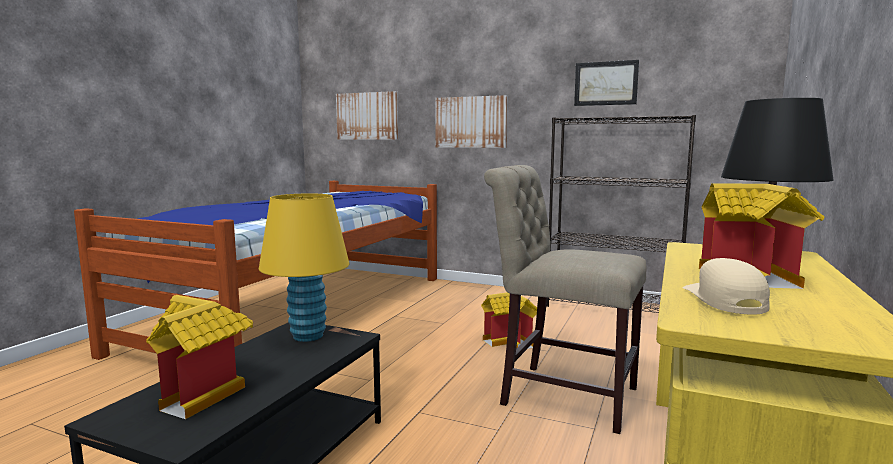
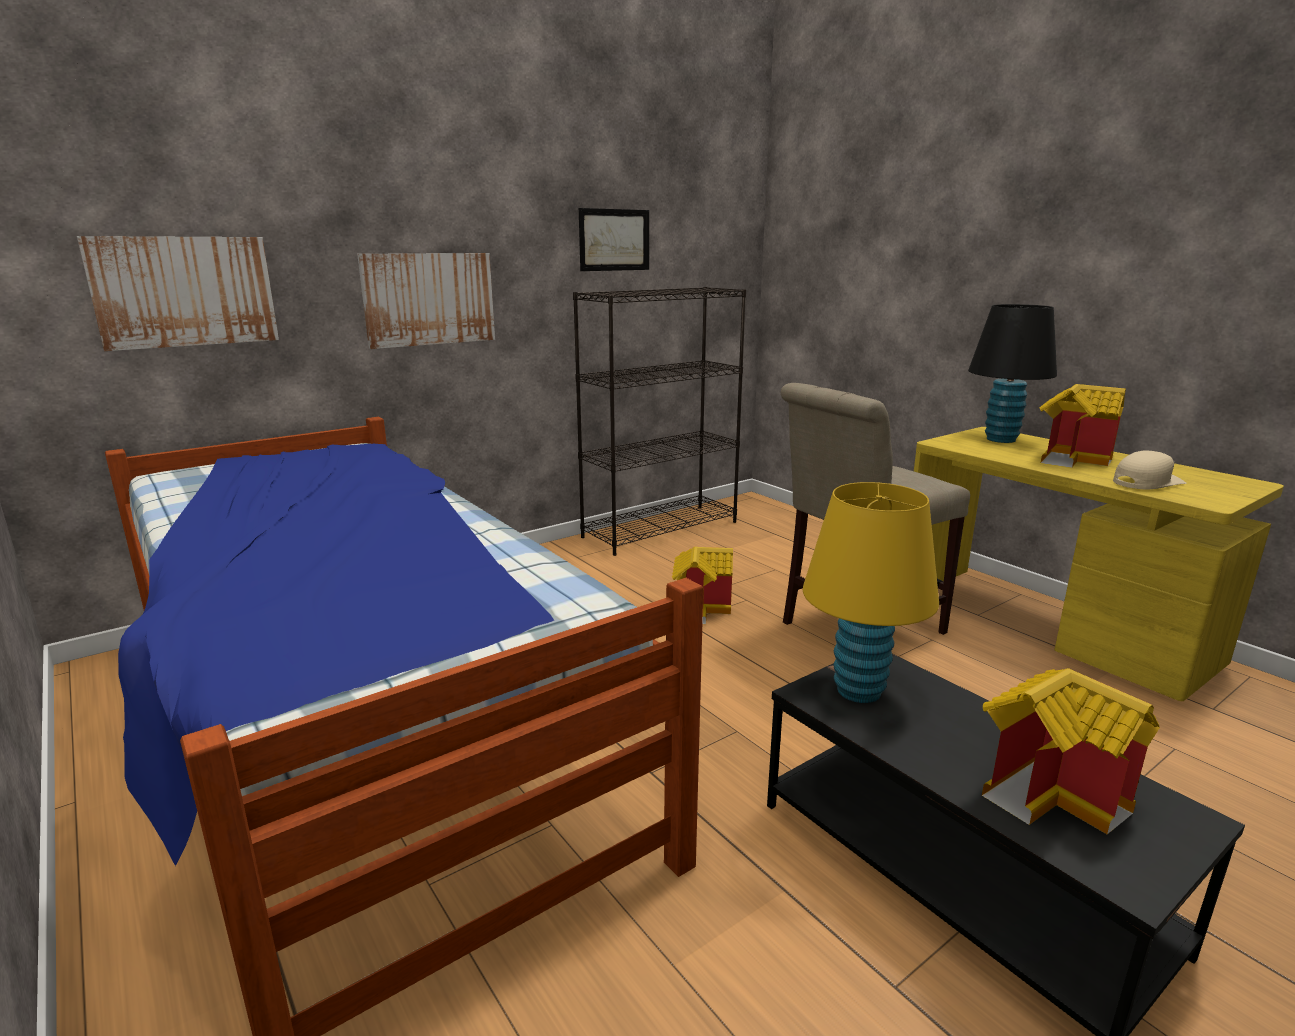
camera: 60 degrees left, 10 degrees up
beige cap [682,258,770,314] -> beige cap turned 120 degrees clockwise [1113,450,1187,489]

